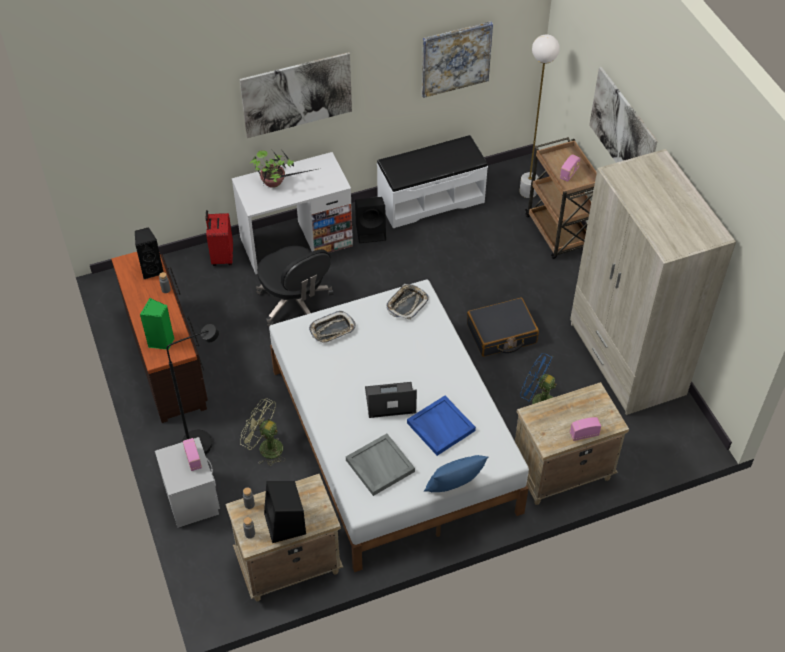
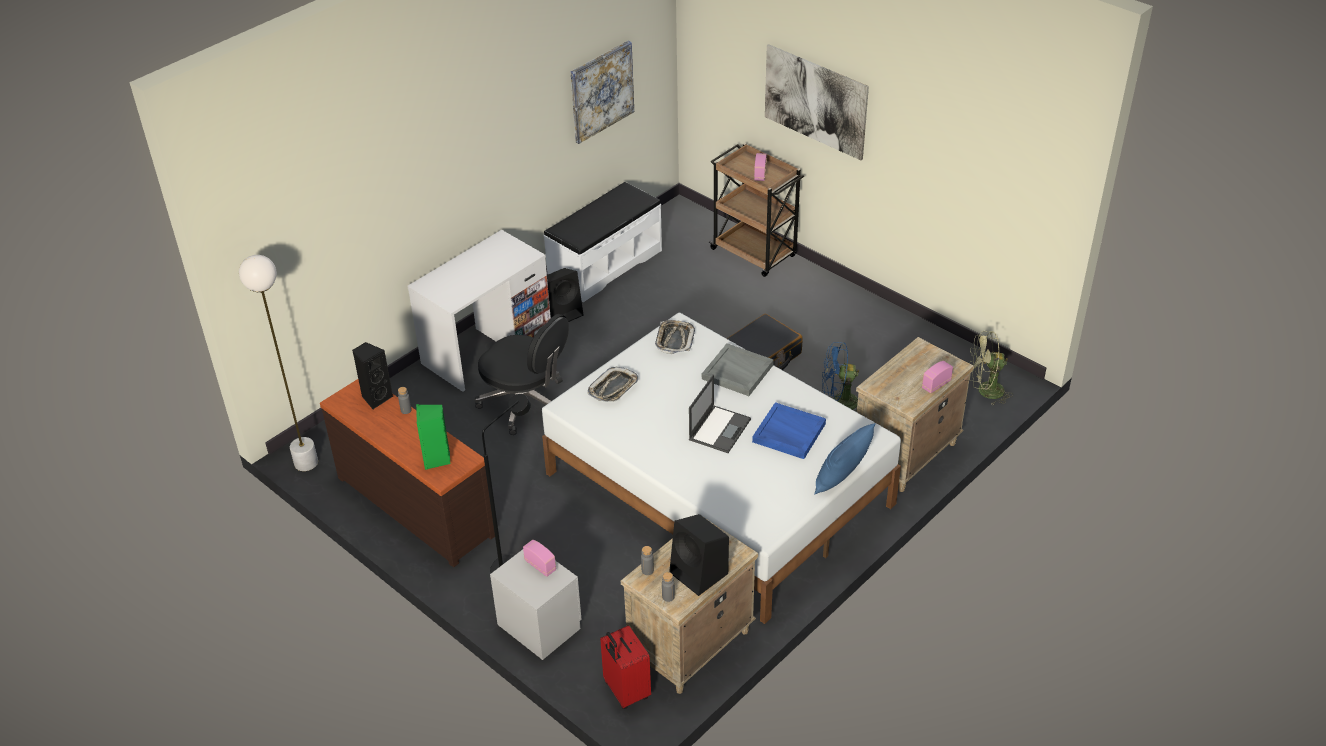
camera: 25 degrees left, 10 degrees down
red suitcase [206,210,233,266] -> red suitcase moved to [600,625,651,709]
picture [239,52,352,138] -> none
green fan [240,398,286,466] -> green fan moved to [969,331,1013,406]
potted plant [250,150,317,188] -> none
grey tray [346,434,415,496] -> grey tray moved to [702,343,774,396]
laptop [365,382,417,418] -> laptop turned 150 degrees clockwise [689,374,751,453]
white floor lamp [520,34,560,198] -> white floor lamp moved to [239,255,318,471]
beige wardrobe [570,149,736,415] -> none

